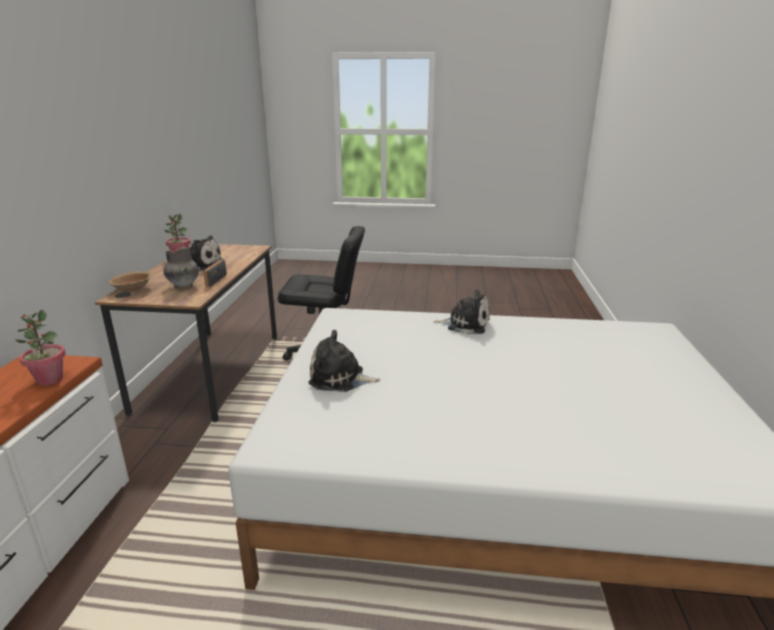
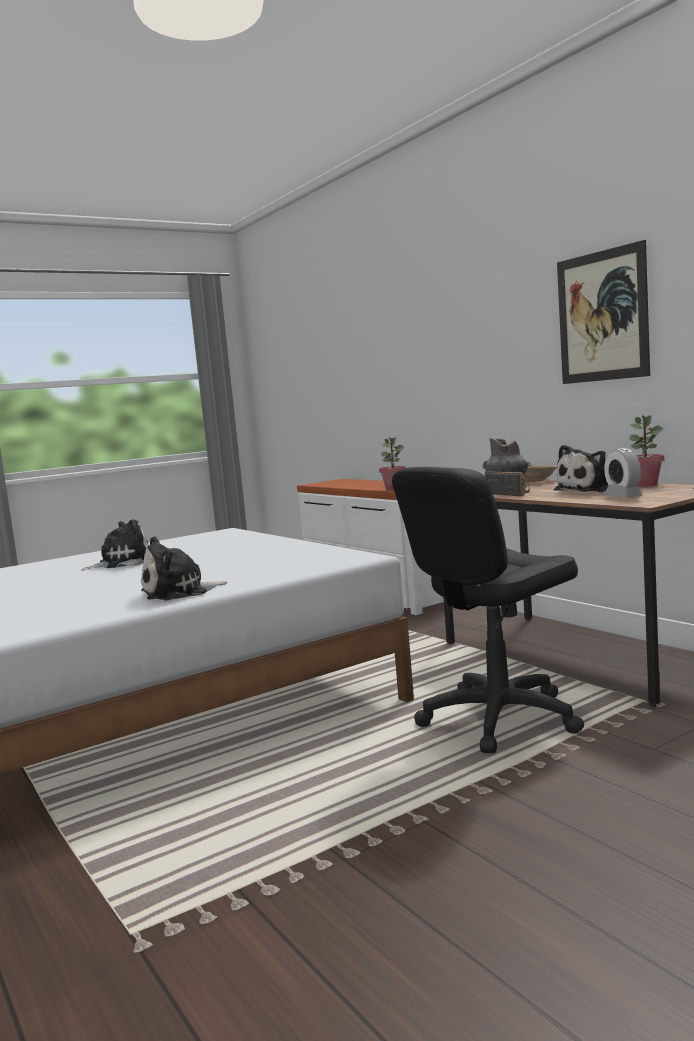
camera: 140 degrees right, 15 degrees down
plush toy [308,330,380,392] -> plush toy moved to [81,519,149,571]
none -> picture [557,240,650,384]
none -> alarm clock [604,448,643,498]

